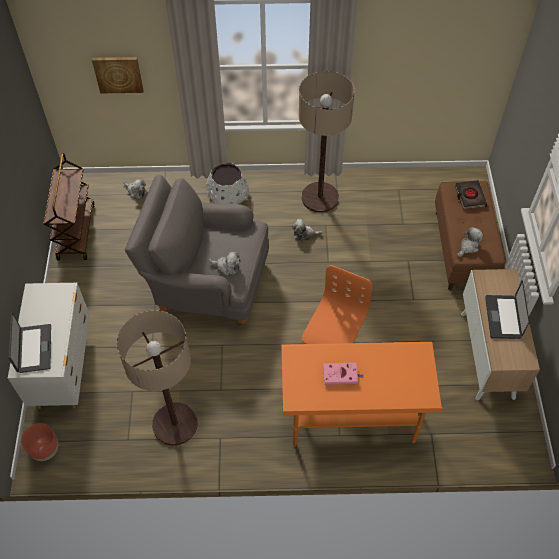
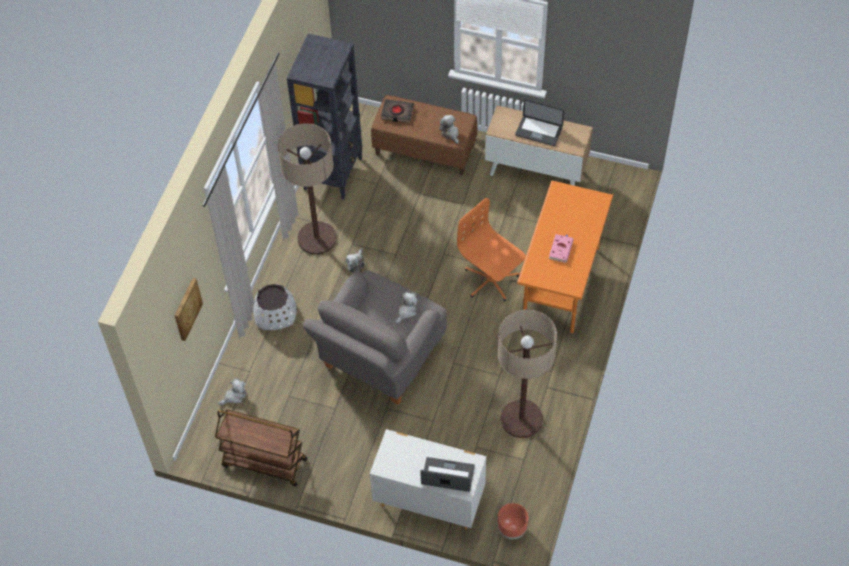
camera: 70 degrees left, 0 degrees up
none -> black bookcase [287,34,363,200]

